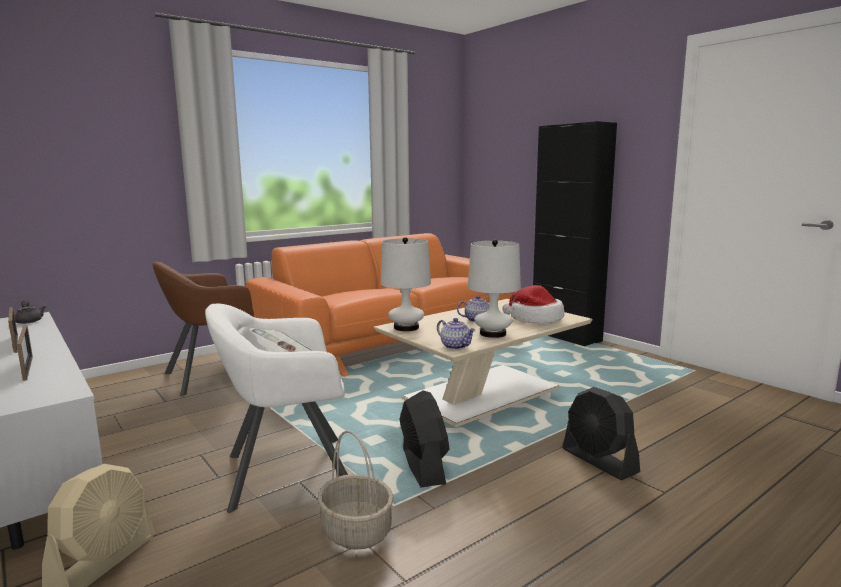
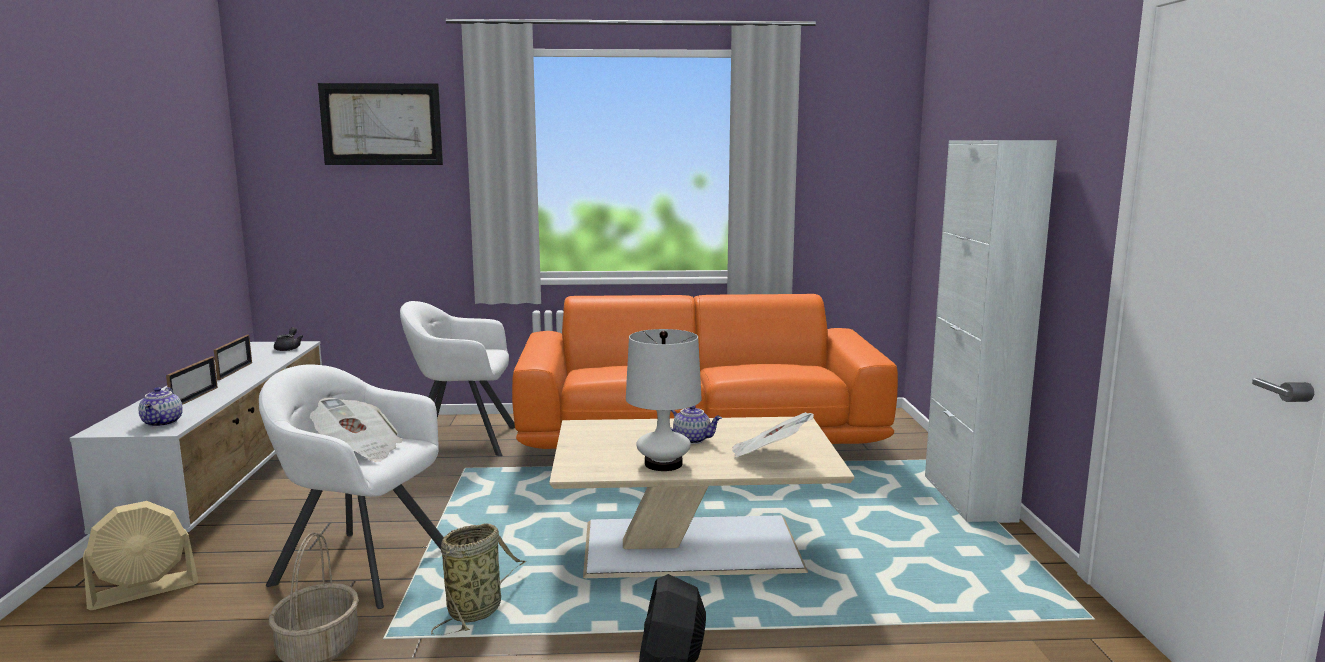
camera: 35 degrees right, 0 degrees up
brown armchair [153,262,254,396] -> white armchair [400,301,515,456]
white table lamp [381,237,431,331] -> none
black fan [399,390,450,487] -> basket [431,523,527,635]
teapot [437,318,476,350] -> teapot moved to [139,387,183,427]
hat [503,285,565,324] -> newspaper [732,412,814,458]
black cabinet [533,121,617,346] -> white cabinet [925,140,1057,523]
none -> picture [318,83,443,165]

